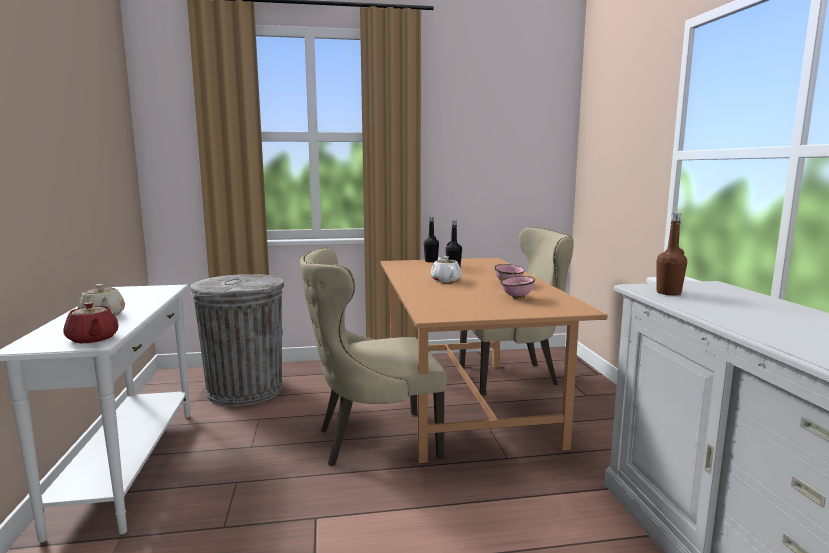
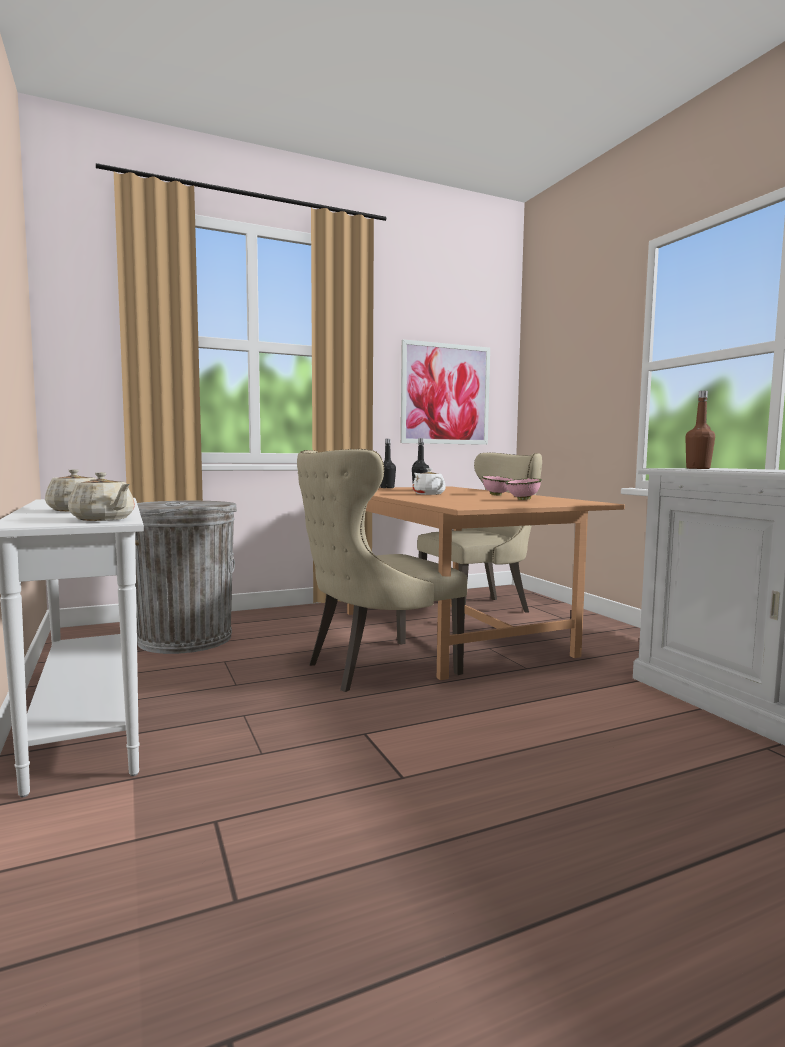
camera: 15 degrees left, 5 degrees down
red teapot [64,302,119,343] -> beige teapot [68,472,135,521]
none -> picture [401,339,490,445]

